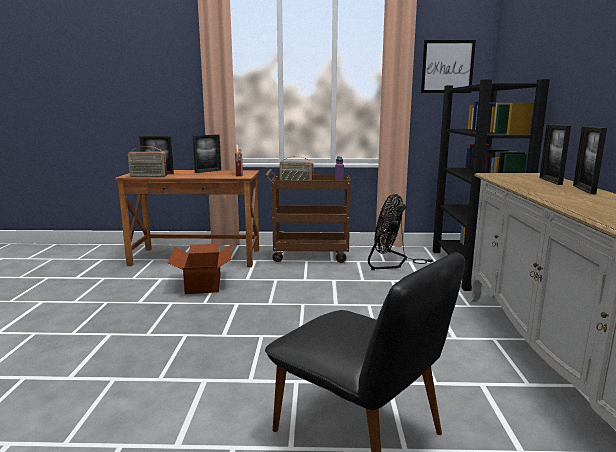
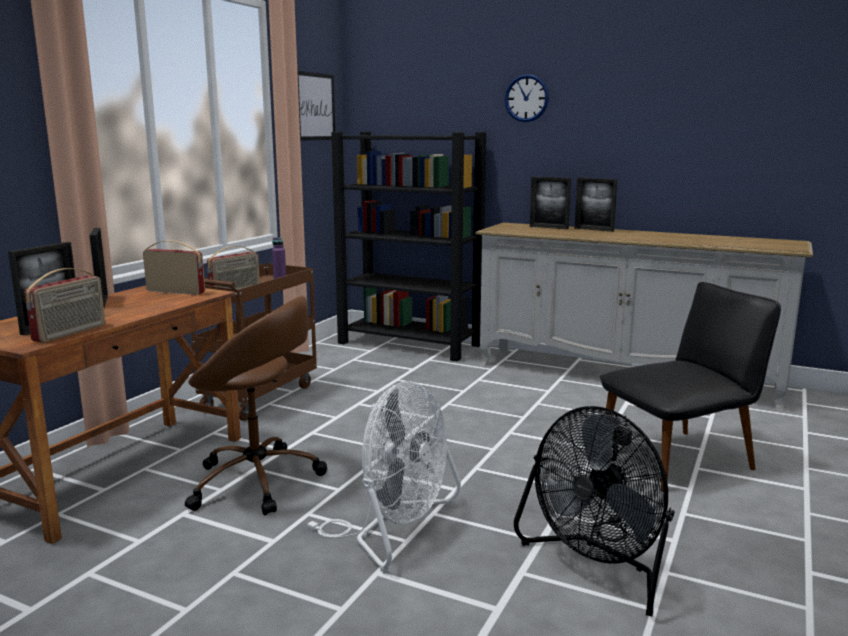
camera: 65 degrees left, 0 degrees up
cardboard box [168,244,232,294] -> brown office chair [185,296,327,515]
black fan [368,194,434,270] -> black fan moved to [514,406,675,616]
none -> white fan [307,381,461,574]
none -> wall clock [504,74,549,122]

